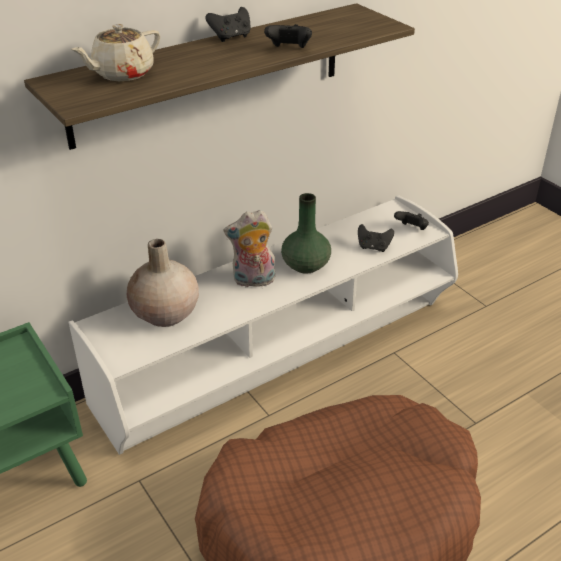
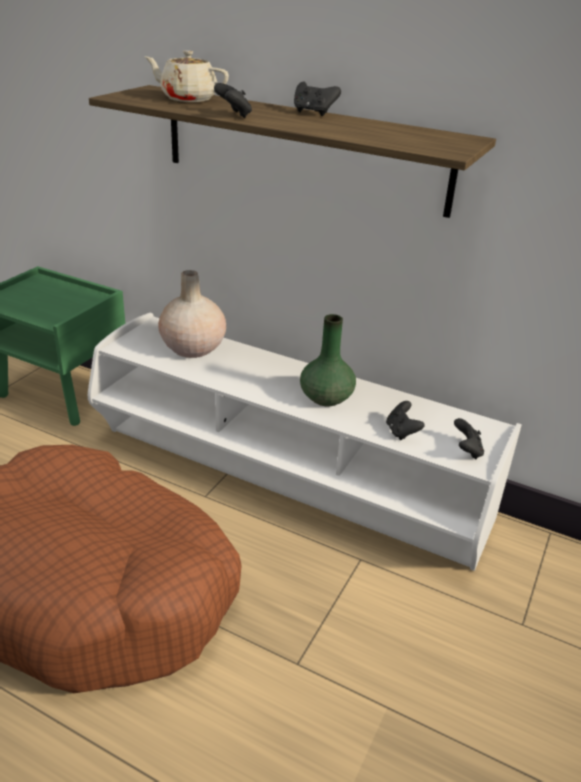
camera: 60 degrees right, 5 degrees down
plush toy [224,210,275,287] -> none
black game controller [264,24,312,48] -> black game controller moved to [214,83,252,118]

